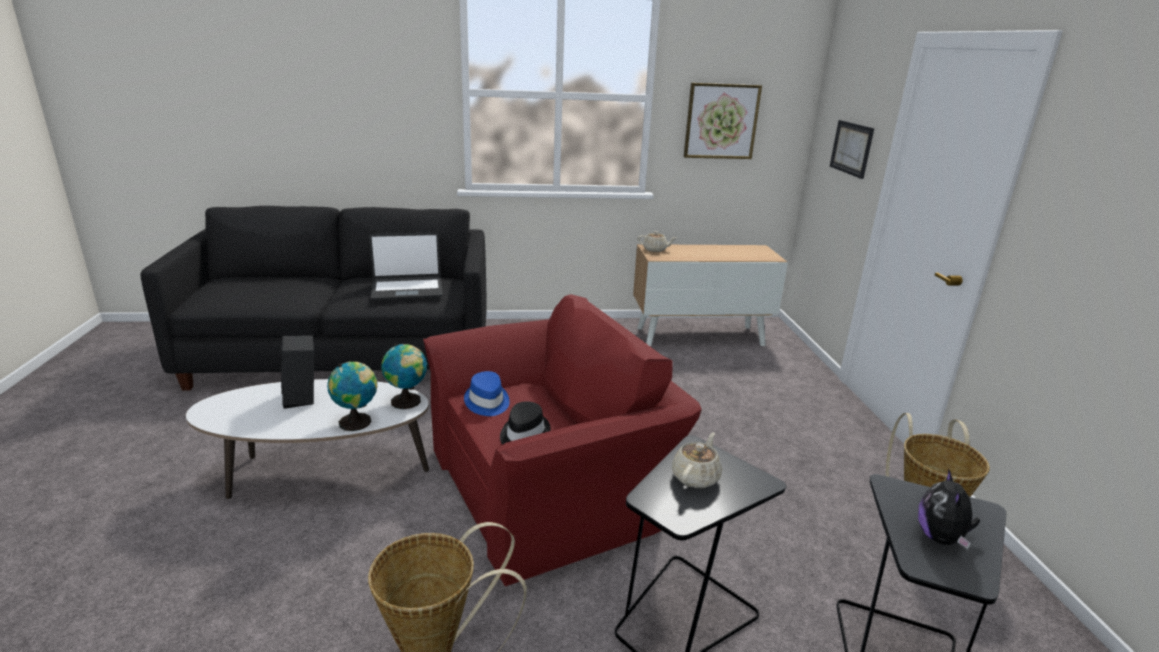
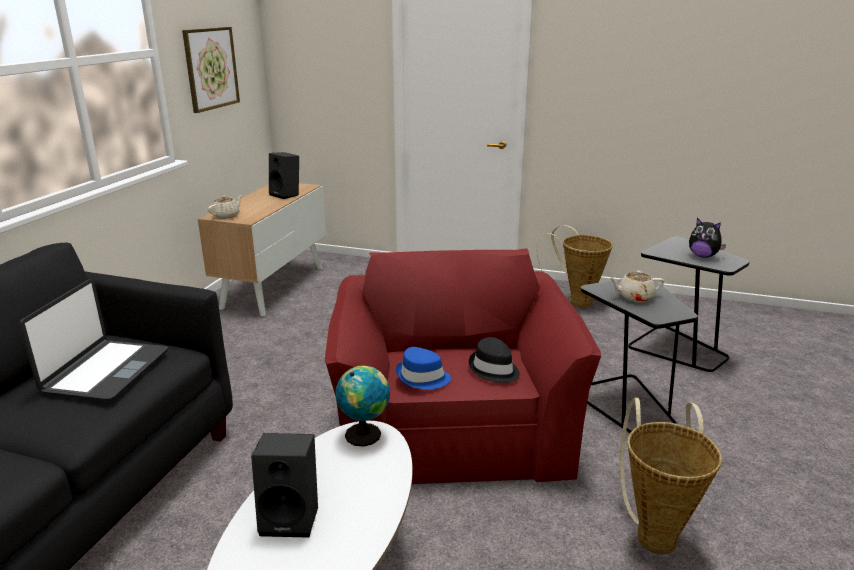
camera: 65 degrees left, 0 degrees up
globe [327,362,377,431] -> none
beige teapot [672,432,722,488] -> beige teapot turned 60 degrees counterclockwise [609,271,664,302]
picture [830,120,874,179] -> none
none -> black speaker [269,152,299,199]

